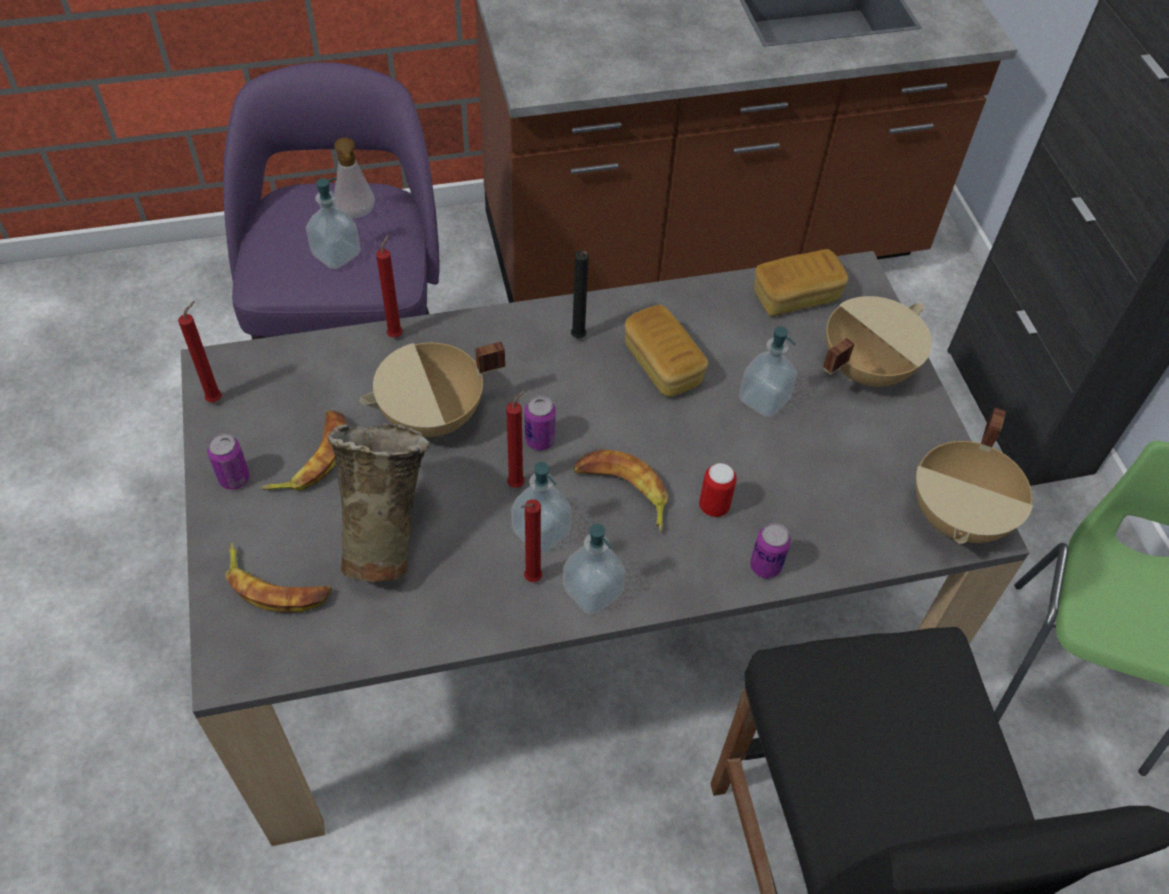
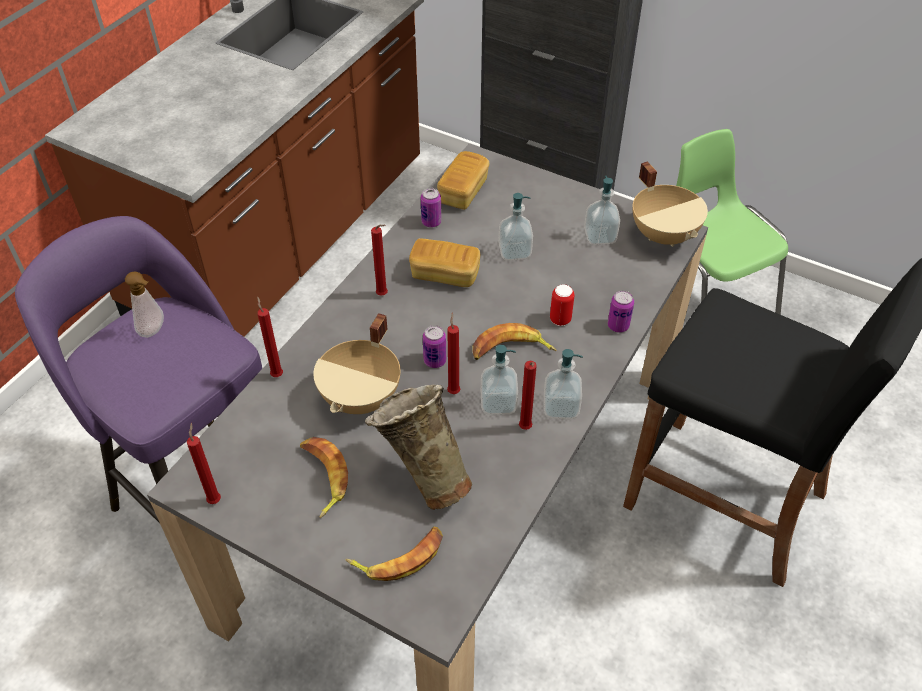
camera: 45 degrees left, 5 degrees down
can [207,434,250,490] -> can moved to [421,188,442,228]
soap dispenser [306,178,361,270] -> soap dispenser moved to [584,176,620,245]
black candle [571,250,589,338] -> red candle [371,225,388,296]
beige cooking pot [823,296,932,387] -> none

